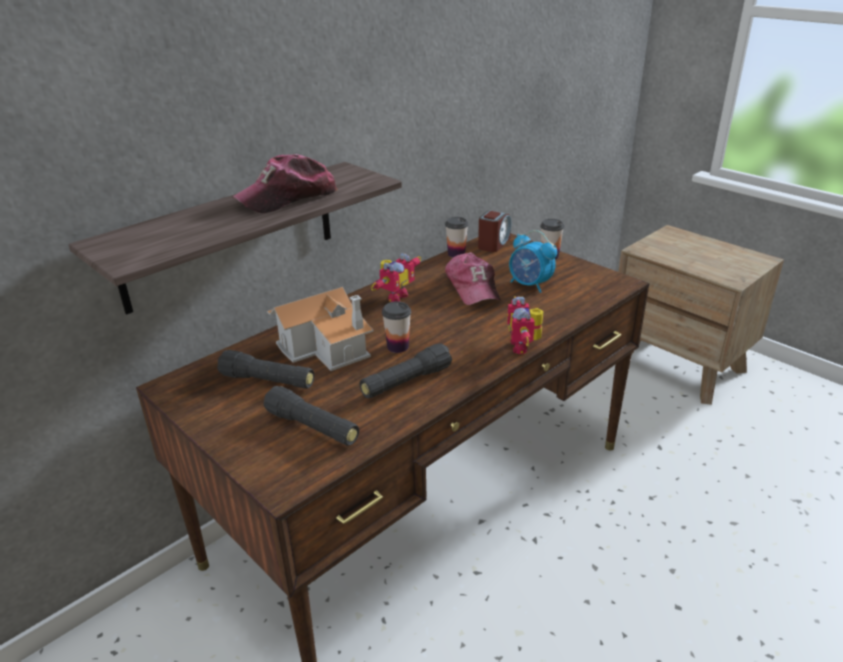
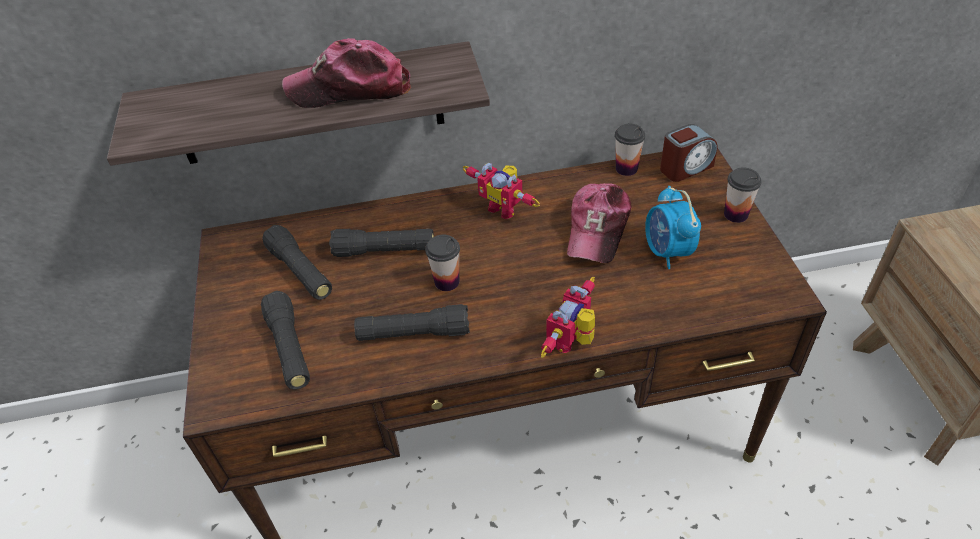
camera: 35 degrees right, 15 degrees up
toy house [267,287,374,371] -> black flashlight [329,229,434,257]
toy robot [371,253,421,302] -> toy robot turned 60 degrees clockwise [462,163,540,219]

